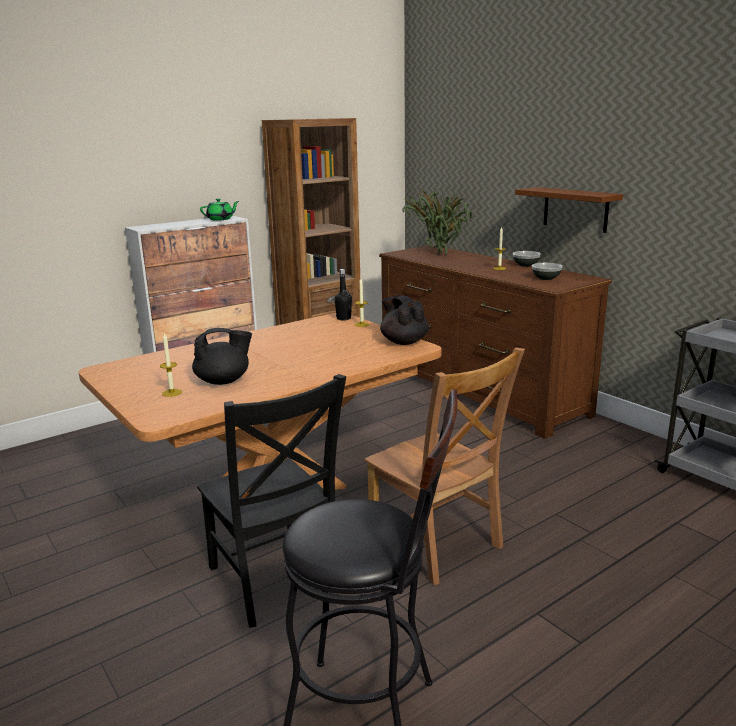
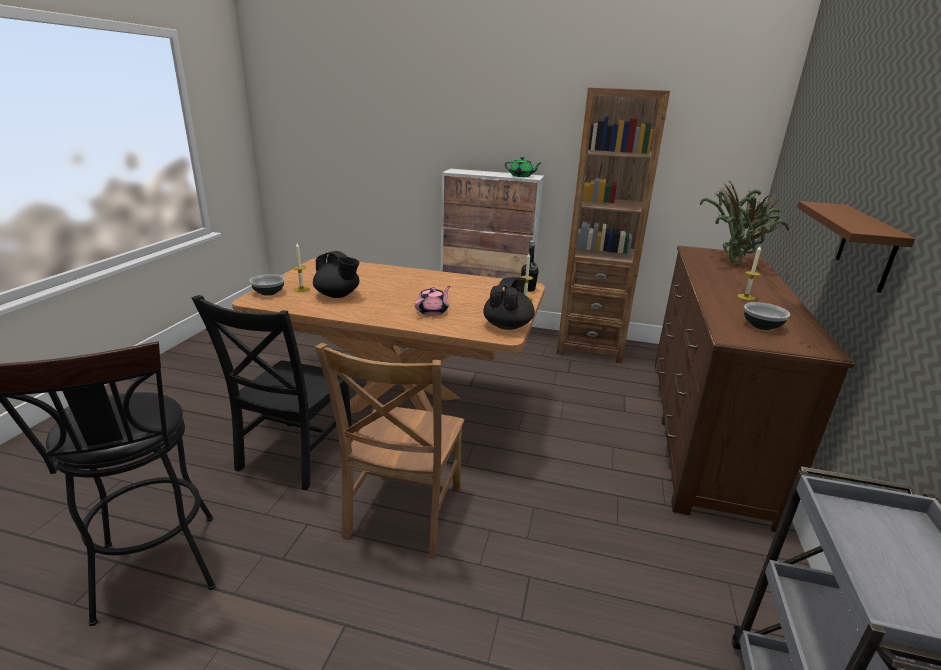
camera: 50 degrees right, 5 degrees up
bowl [513,251,541,267] -> bowl moved to [250,274,285,296]
none -> pink teapot [415,286,450,316]

